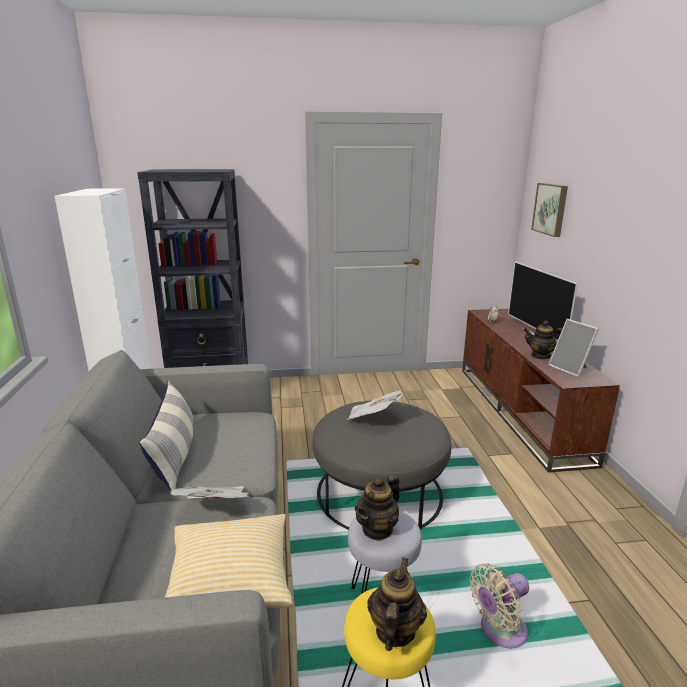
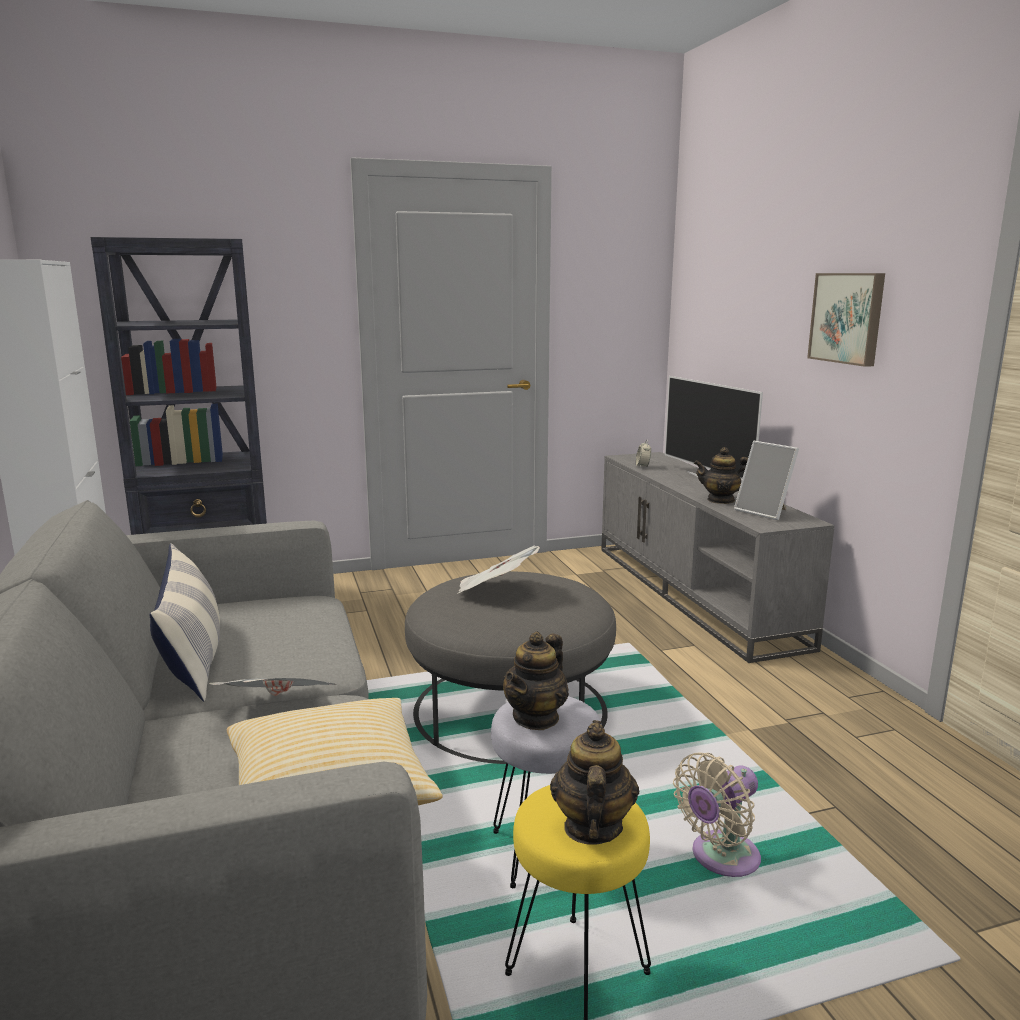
camera: 10 degrees left, 5 degrees down
brown tv stand [462,309,620,473] -> grey tv stand [601,452,834,663]
picture [531,183,568,237] -> picture moved to [807,273,885,367]

